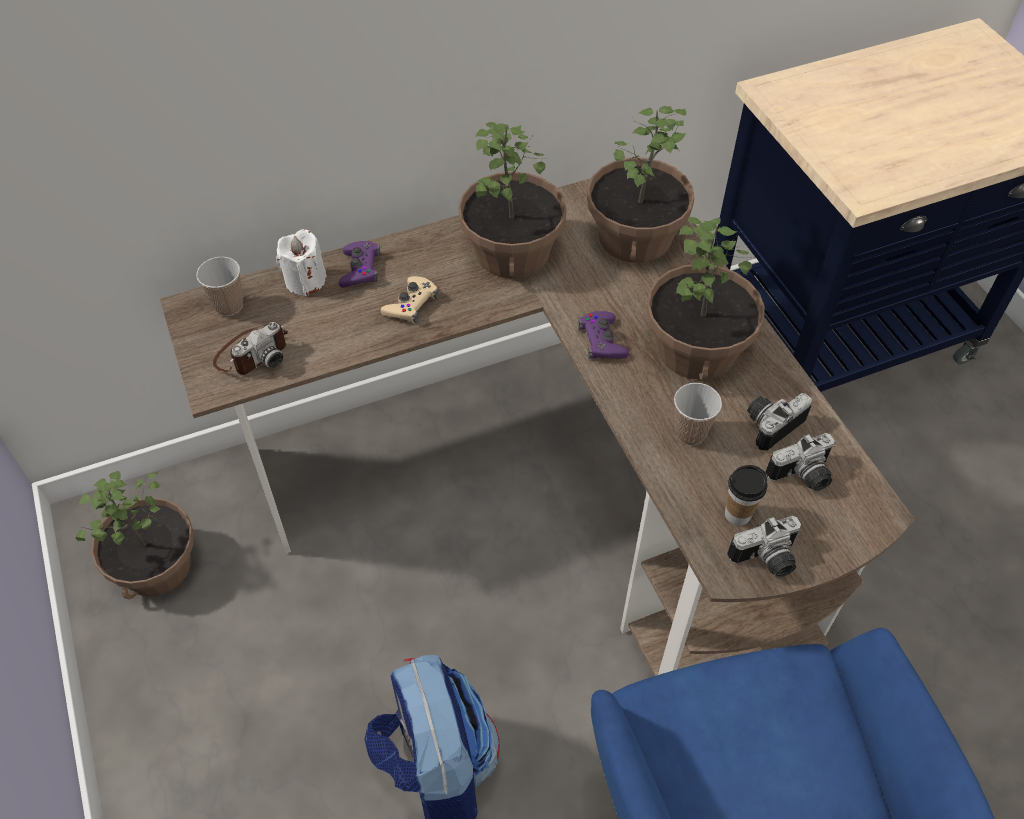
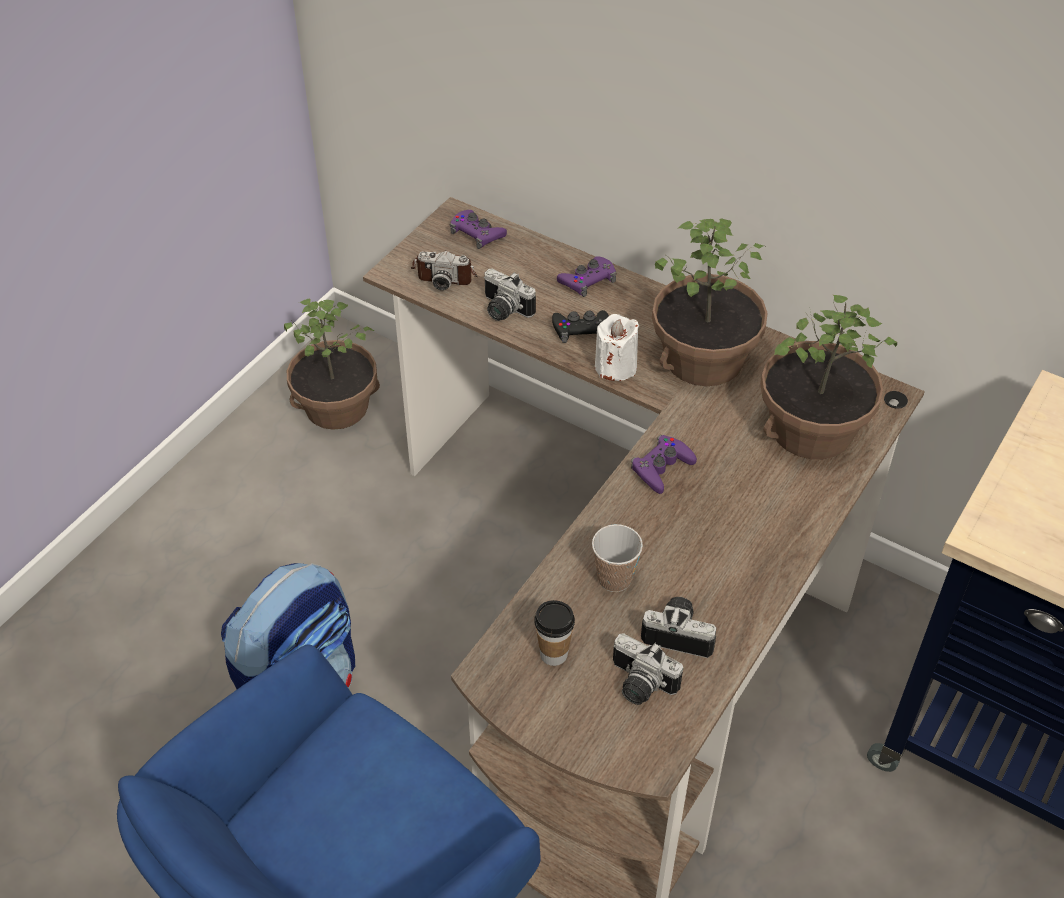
camera: 55 degrees right, 5 degrees down
cup [196,257,243,316] -> purple game controller [450,210,507,249]
white candle [276,229,327,296] -> white candle moved to [595,314,639,381]
beige game controller [381,276,439,323] -> black game controller [552,310,609,343]
potted plant [646,217,765,380] -> none
camera [727,516,801,578] -> camera moved to [483,268,536,321]

